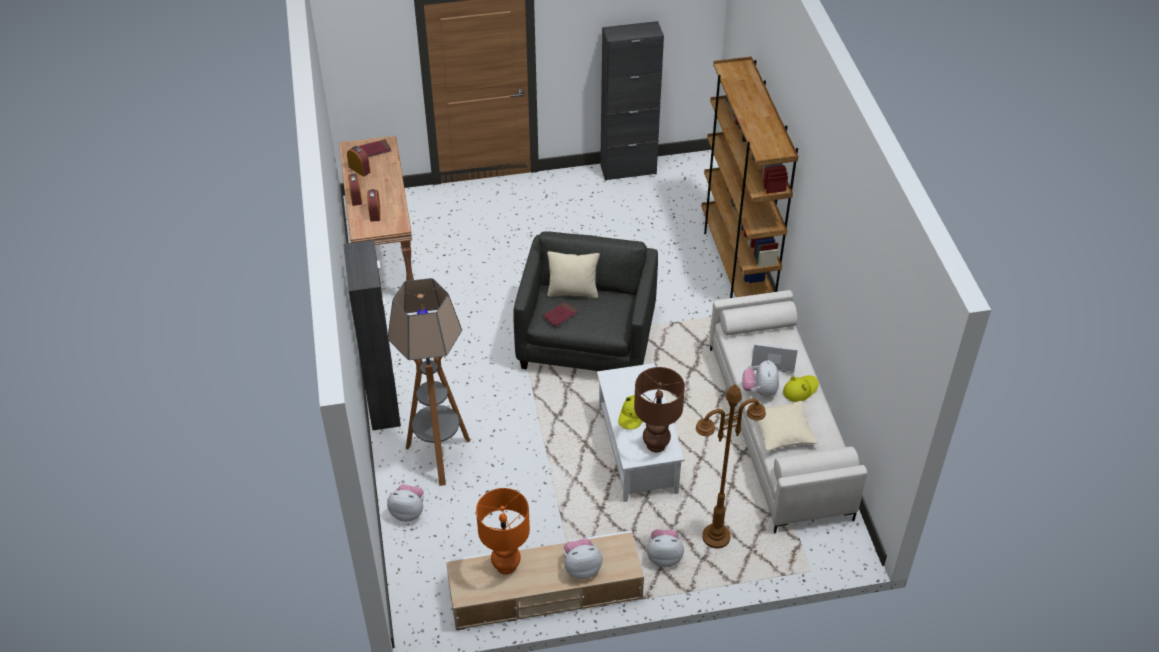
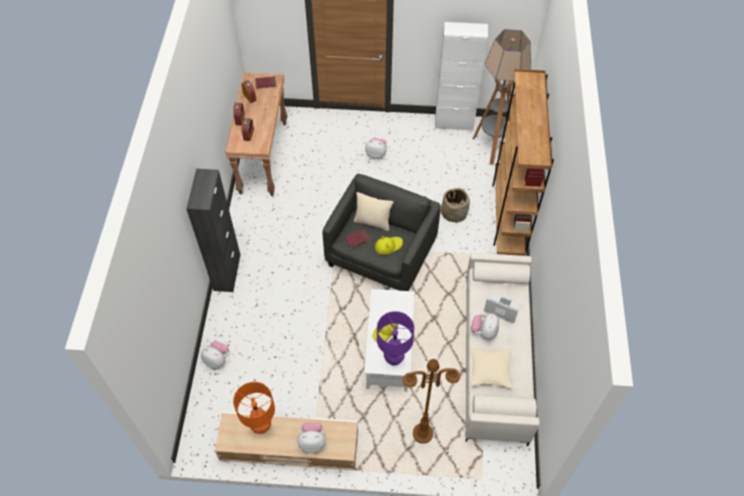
camera: 15 degrees right, 10 degrees up
floor lamp [388,278,470,486] -> floor lamp moved to [473,29,531,165]
black cabinet [600,21,664,181] -> white cabinet [435,22,488,131]
brown table lamp [634,367,685,452] -> purple table lamp [377,311,414,366]
plush toy [647,529,684,567] -> plush toy moved to [365,137,387,159]
yellow hat [783,375,819,402] -> yellow hat moved to [375,236,403,255]
none -> basket [441,187,470,224]

